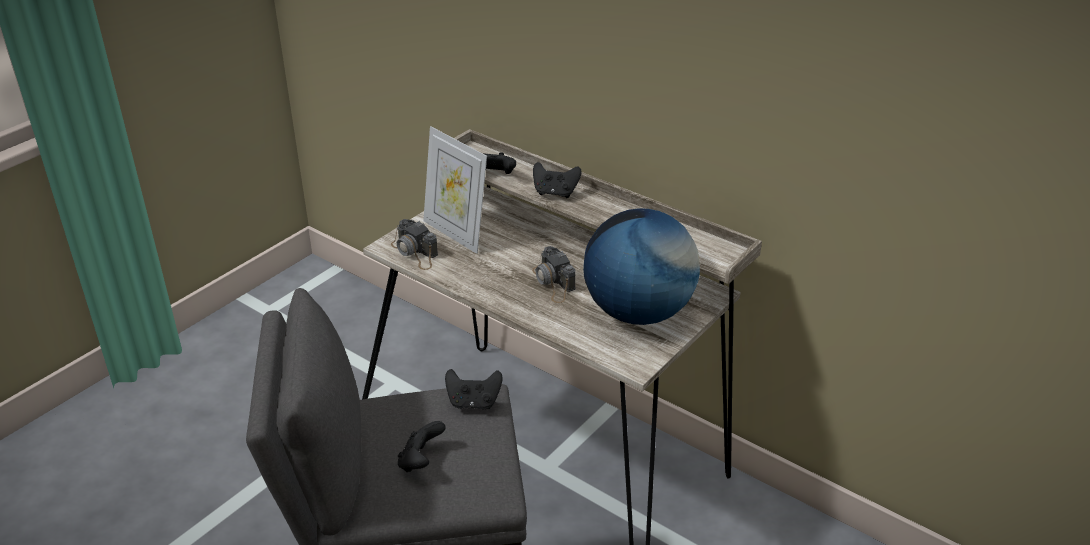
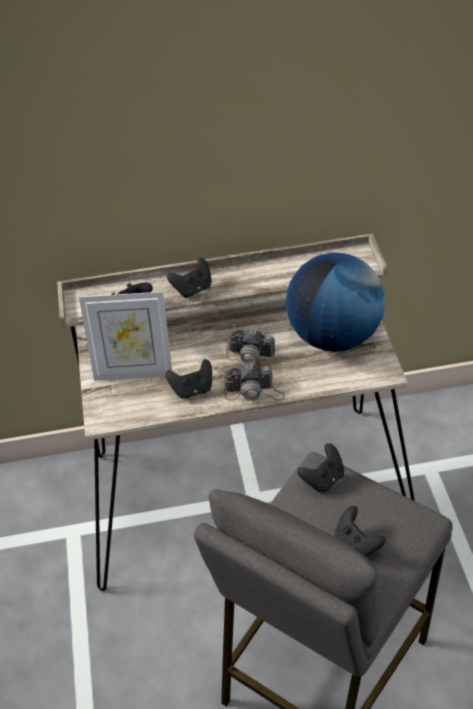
camera: 45 degrees left, 10 degrees up
camera [391,219,438,270] -> camera moved to [224,364,285,401]
none -> black game controller [166,359,212,399]

